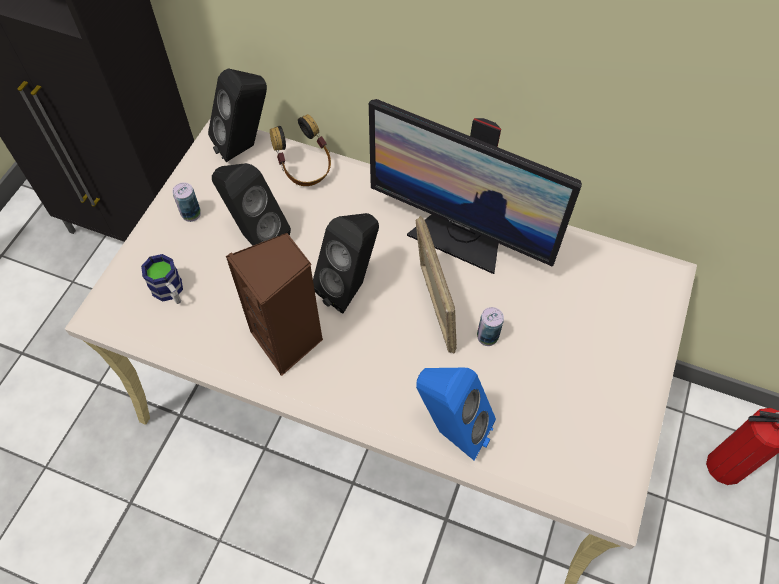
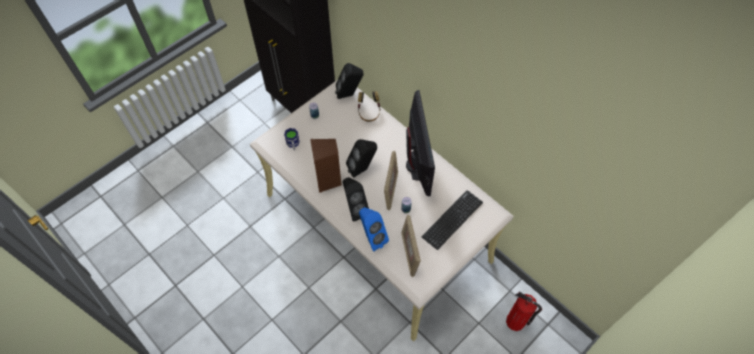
camera: 25 degrees right, 0 degrees up
black speaker [212,163,291,246] -> black speaker moved to [343,177,369,222]
monitor [369,99,582,274] -> monitor turned 150 degrees counterclockwise [406,90,435,196]
none -> picture frame [401,215,421,277]
none -> keyboard [422,190,483,250]

